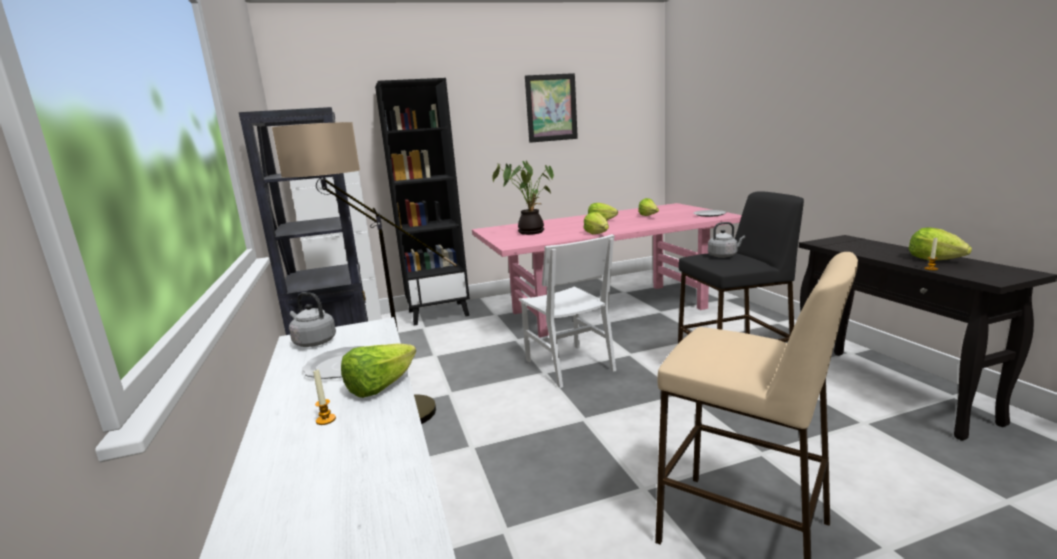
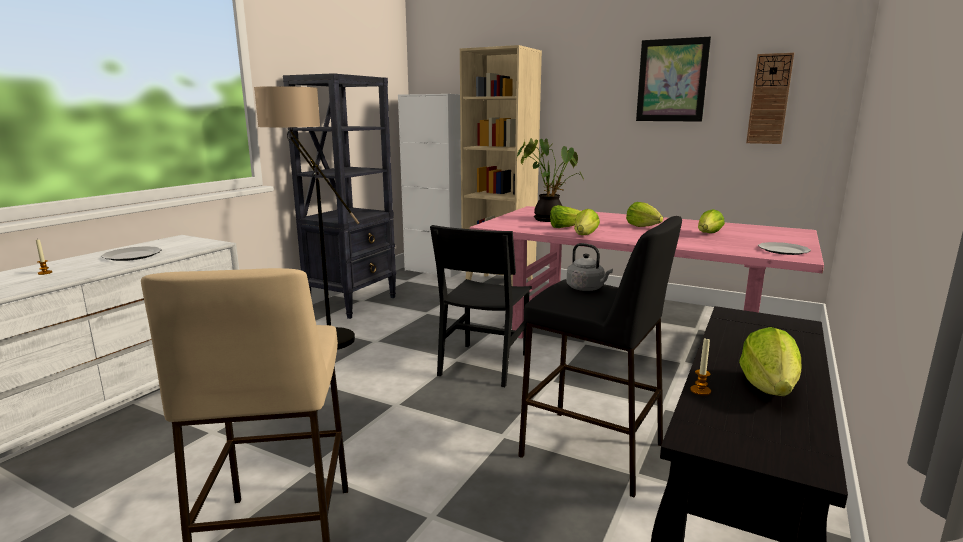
camera: 45 degrees right, 0 degrees up
grey kettle [289,292,336,347] -> none
lettuce [341,343,416,398] -> lettuce moved to [550,205,581,228]
black bookcase [375,78,470,325] -> beige bookcase [460,45,542,286]
white chair [519,234,616,388] -> black chair [430,225,532,387]
none -> wall clock [746,53,794,144]

